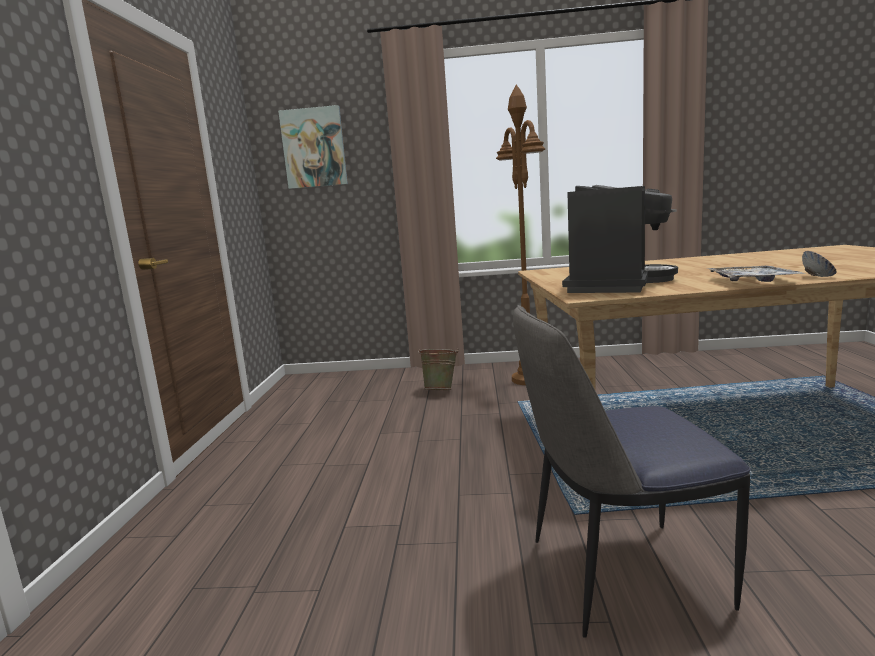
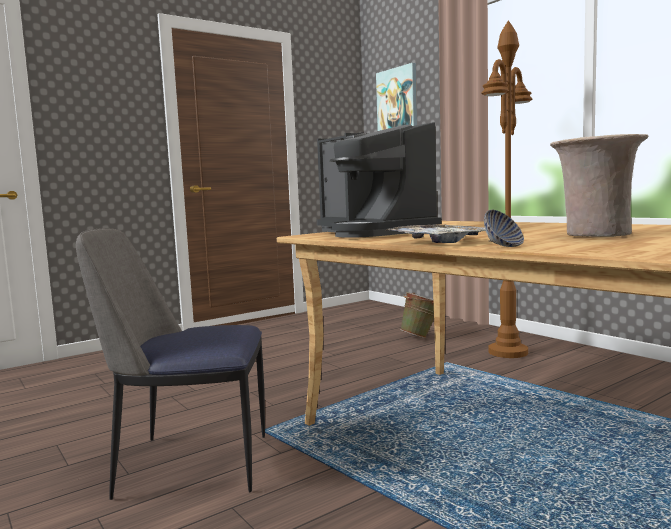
camera: 50 degrees right, 5 degrees down
chair [513,305,751,638] -> chair turned 45 degrees counterclockwise [76,228,265,500]
coffee machine [562,185,678,293] -> coffee machine turned 75 degrees clockwise [317,122,442,238]
none -> beige vase [550,134,649,237]

